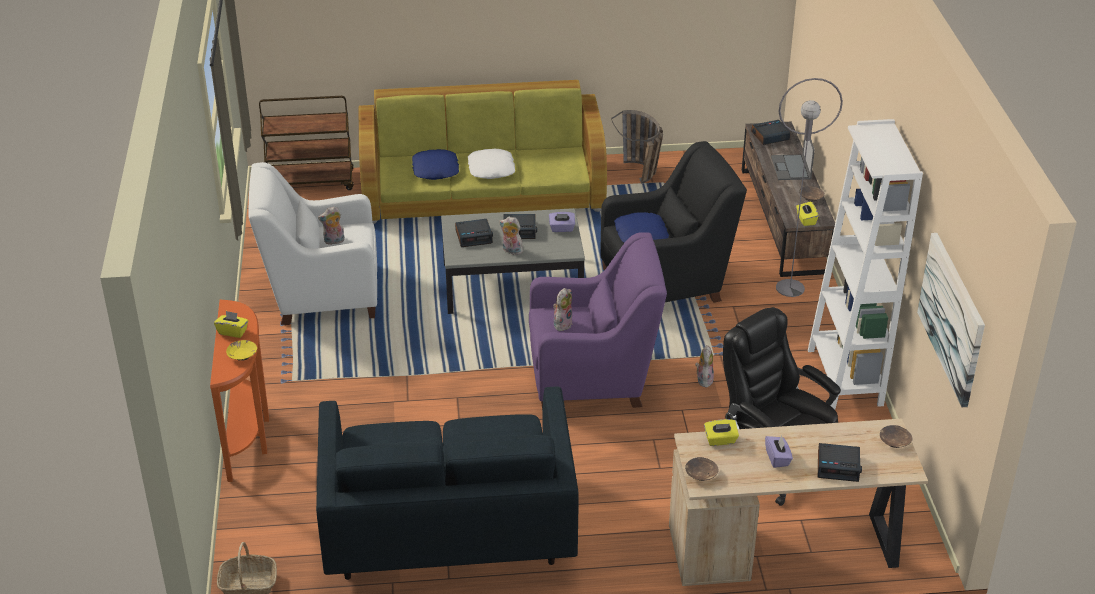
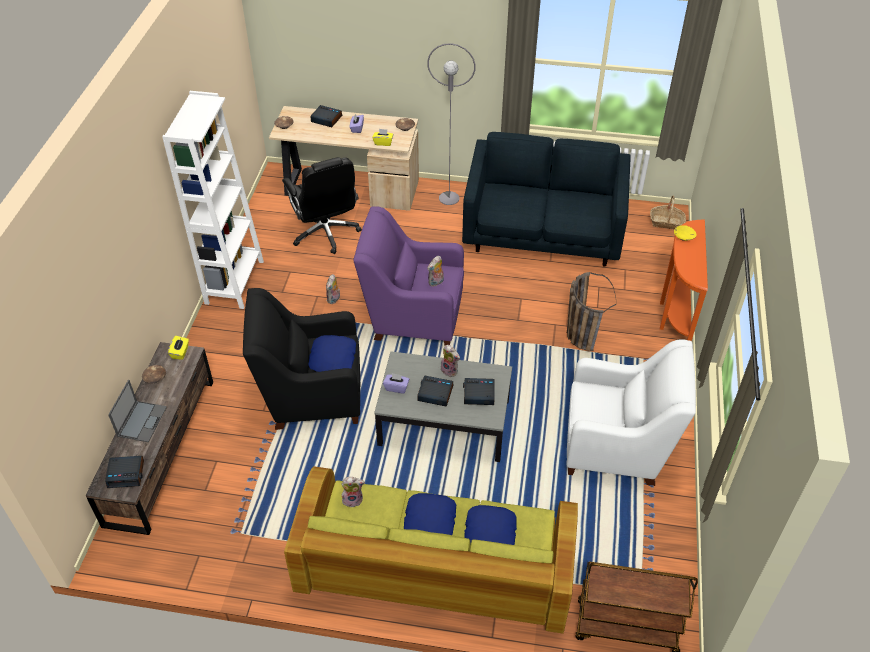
camera: 165 degrees left, 10 degrees up
yellow tissue box [214,311,248,338] -> none
plush toy [318,206,345,245] -> plush toy moved to [341,477,365,508]
white pillow [468,149,515,179] -> blue pillow [404,493,456,535]
basket [611,110,663,184] -> basket moved to [567,272,616,351]
grey floor lamp [776,78,843,297] -> grey floor lamp moved to [427,43,475,205]
picture [917,233,985,407] -> none

